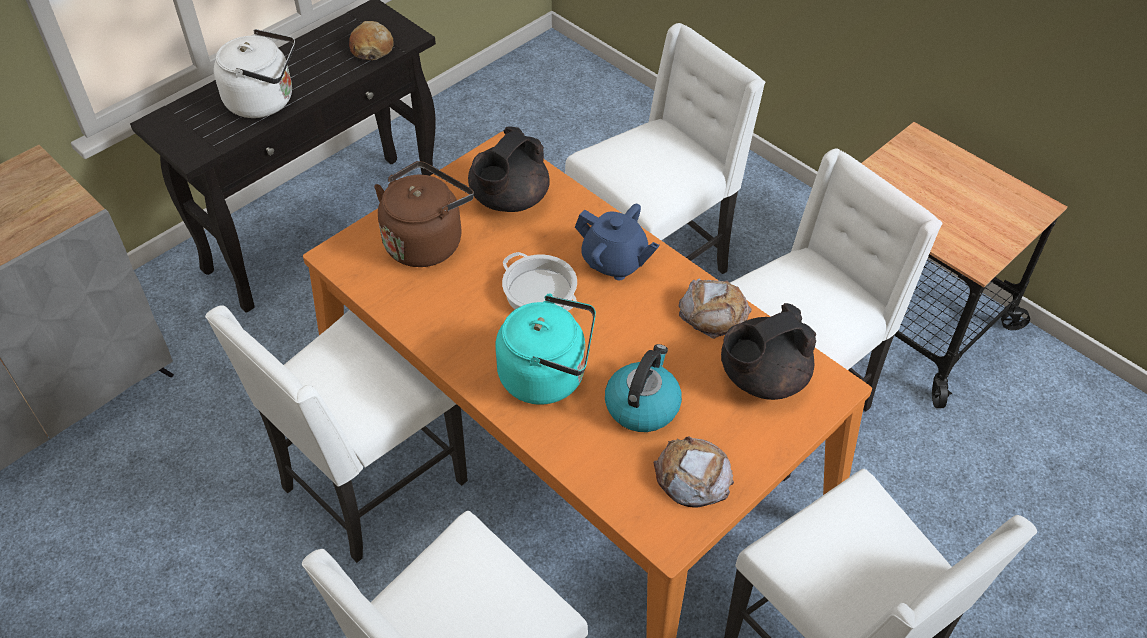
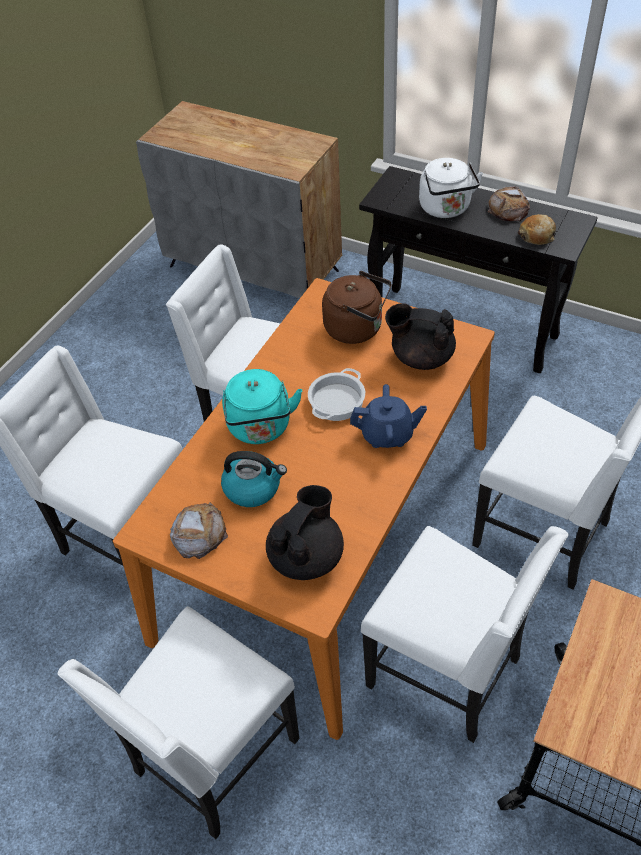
camera: 75 degrees right, 0 degrees up
blue teapot [575,204,660,280] -> blue teapot turned 105 degrees counterclockwise [350,384,427,448]
bread [679,279,752,339] -> bread moved to [488,186,530,221]
black teapot [721,303,816,400] -> black teapot turned 75 degrees clockwise [266,485,344,580]

